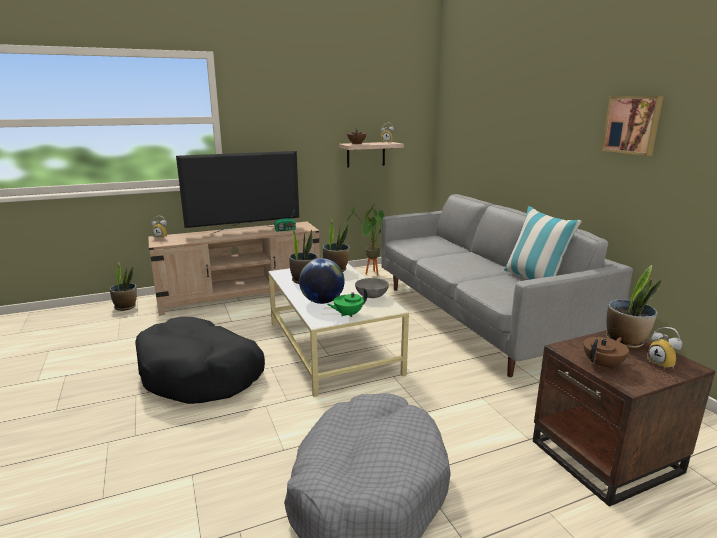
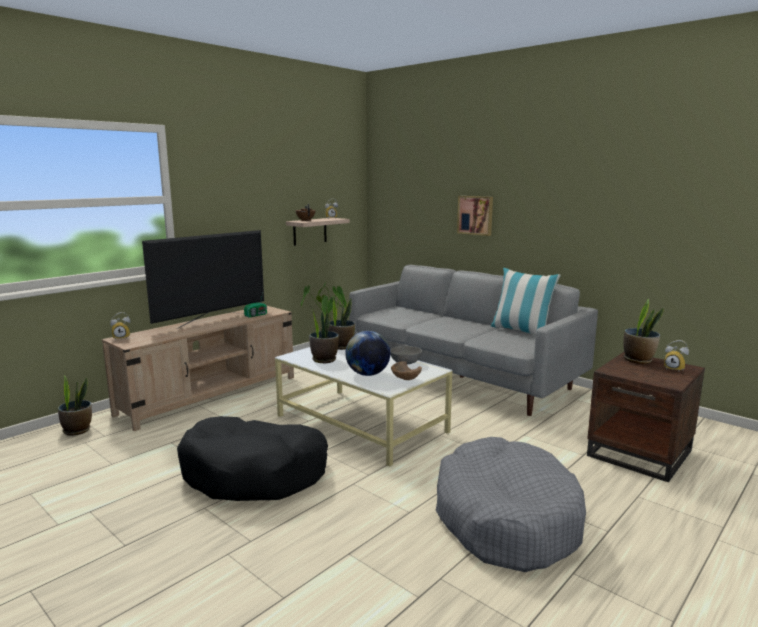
camera: 25 degrees left, 5 degrees down
green teapot [327,287,368,317] -> brown bowl [391,361,422,380]
brown teapot [584,337,629,370] -> none
picture [601,96,663,156] -> picture moved to [457,196,493,236]

